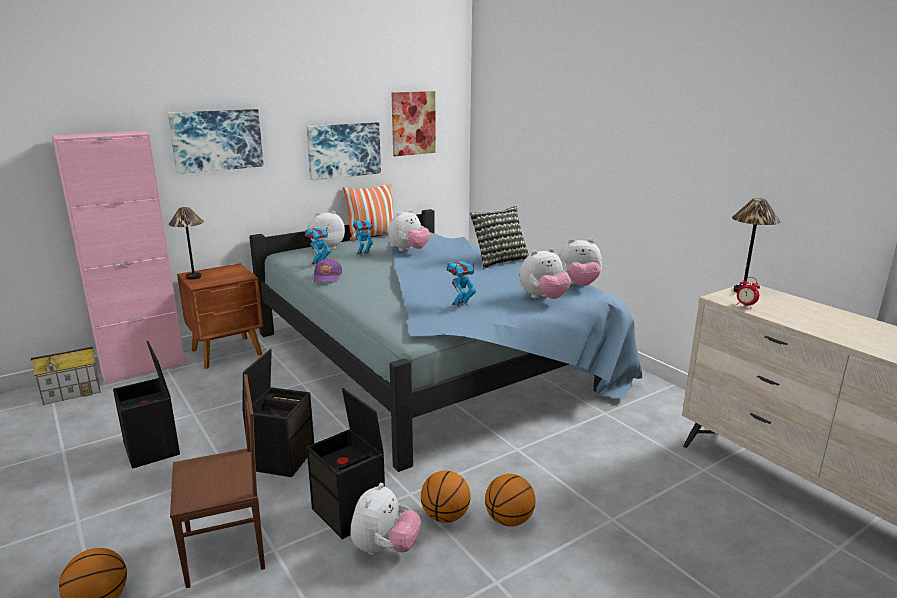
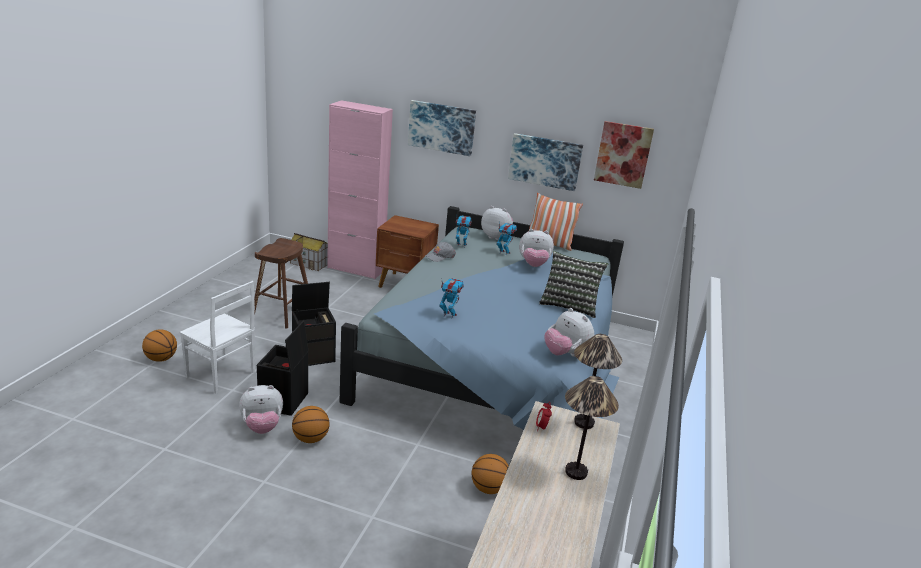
camera: 50 degrees right, 5 degrees up
black storage box [113,341,180,469] -> brown stool [254,238,308,329]
table lamp [168,207,204,280] -> table lamp moved to [565,376,619,480]
brown chair [170,374,265,588] -> white chair [180,281,255,394]
purple cap [313,258,342,283] -> grey cap [425,242,456,262]
basketball [485,474,535,526] -> basketball moved to [471,454,509,494]
plush toy [519,248,571,299] -> none

